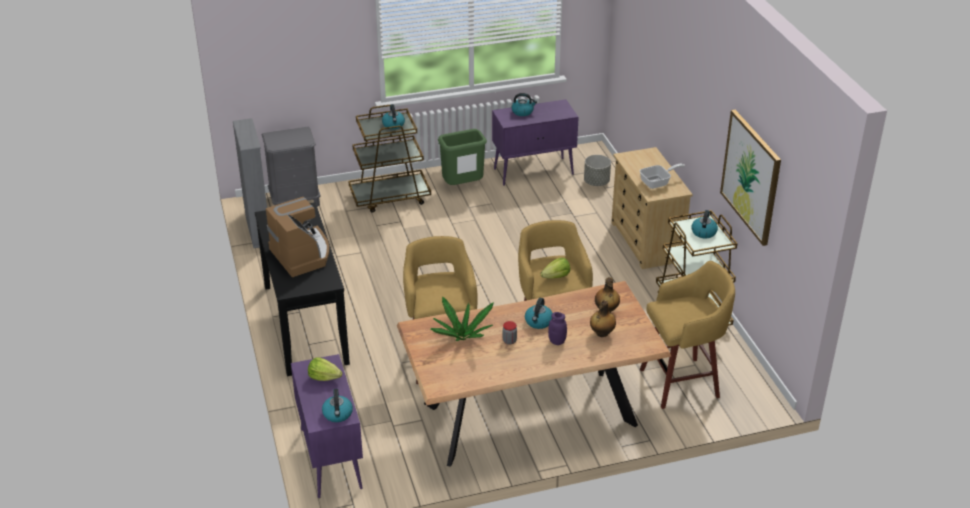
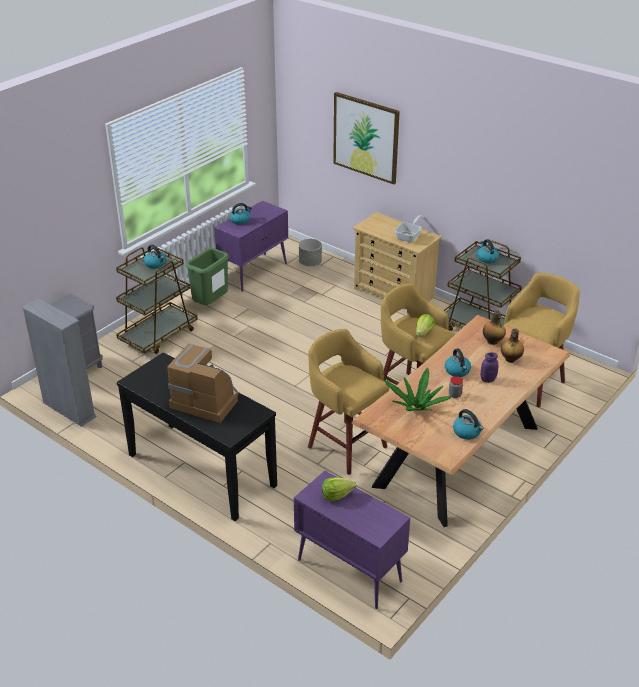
camera: 35 degrees left, 0 degrees up
kettle [322,389,353,422] -> kettle moved to [453,409,483,440]
picture [720,110,781,246] -> picture moved to [333,92,400,185]

